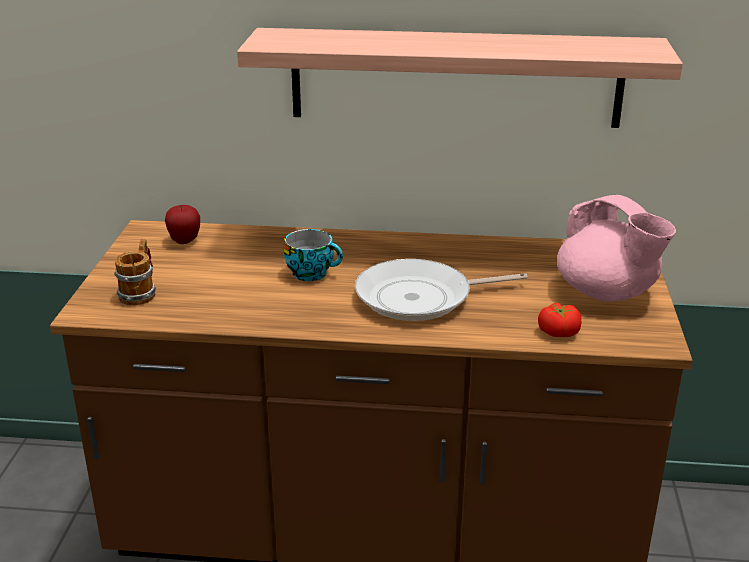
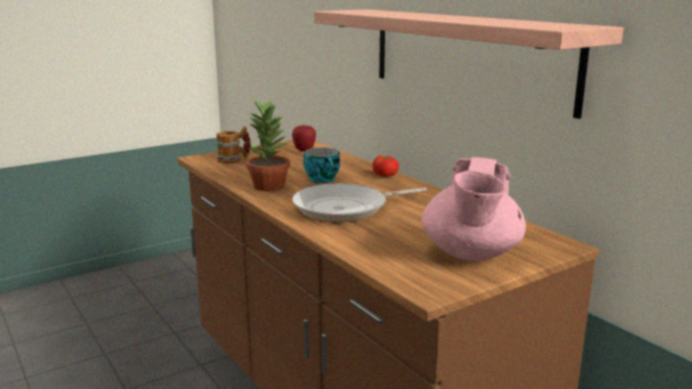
camera: 50 degrees right, 10 degrees down
frying pan [355,259,528,321] -> frying pan turned 60 degrees counterclockwise [292,183,427,222]
tomato [538,302,581,337] -> tomato moved to [372,155,399,177]
none -> potted plant [246,98,291,191]

